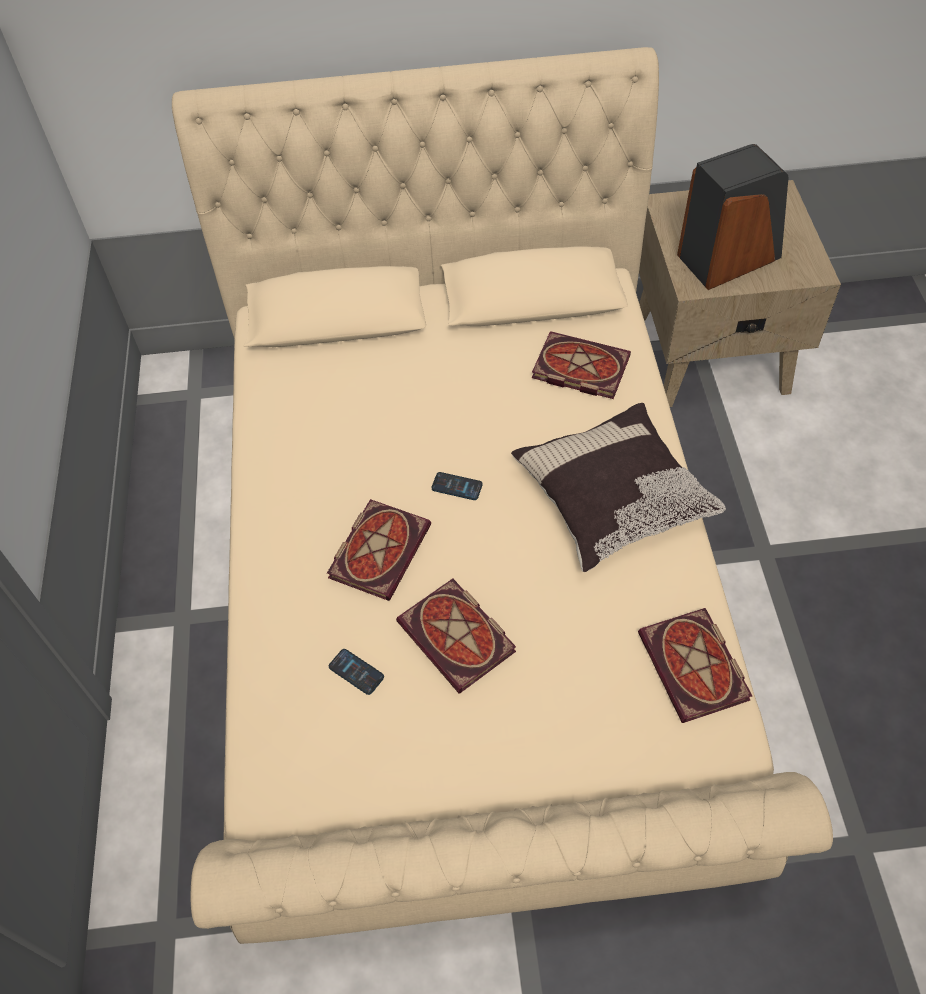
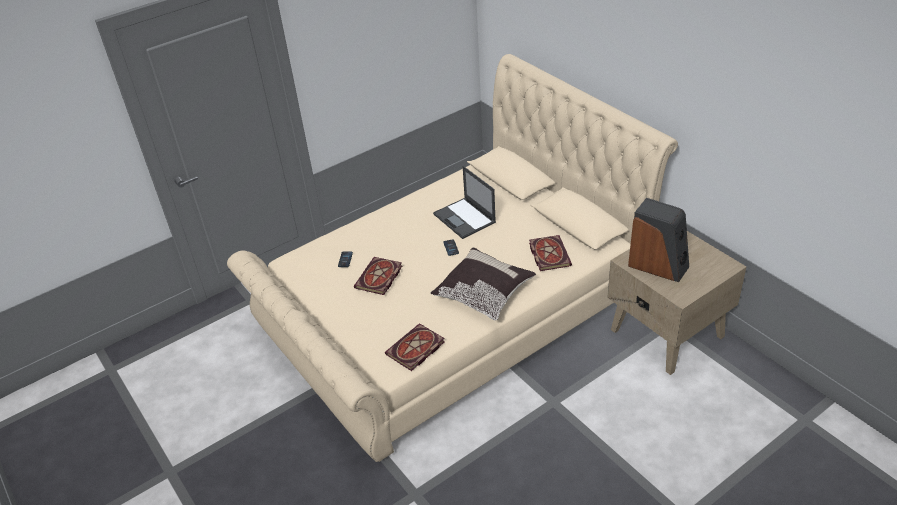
camera: 60 degrees right, 15 degrees down
book [327,499,431,601] -> none
none -> laptop [433,166,496,239]

